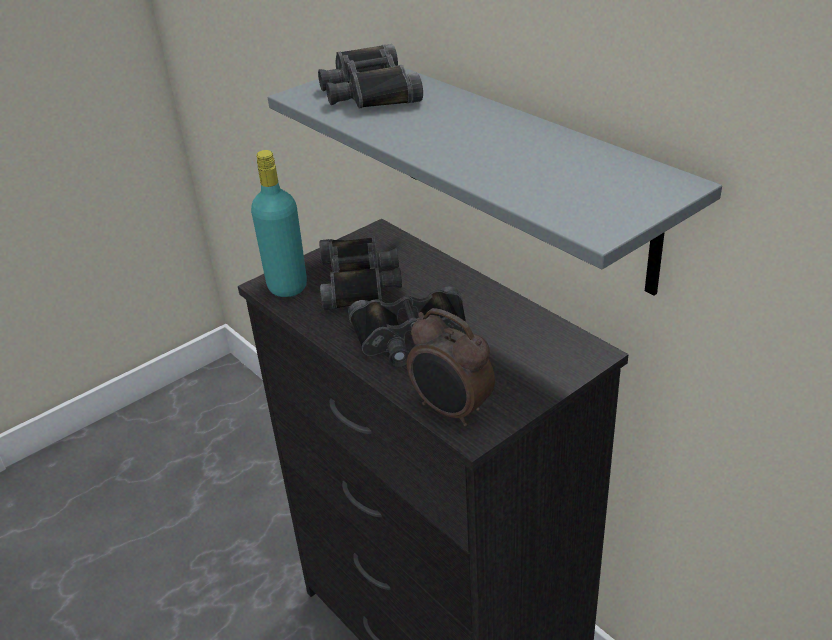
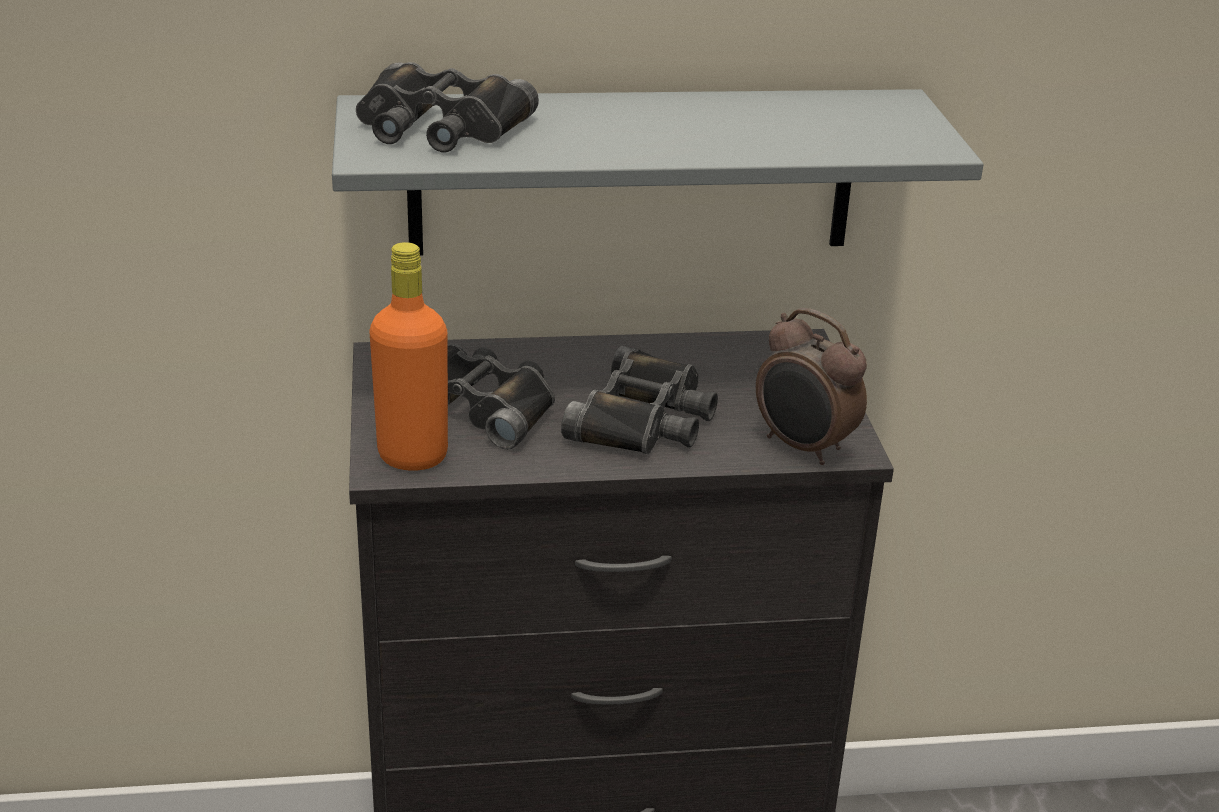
camera: 60 degrees left, 5 degrees down
turquoise bottle [251,150,307,297] -> orange bottle [370,242,448,471]
alarm clock [407,308,495,427] -> alarm clock turned 60 degrees clockwise [756,308,867,465]

